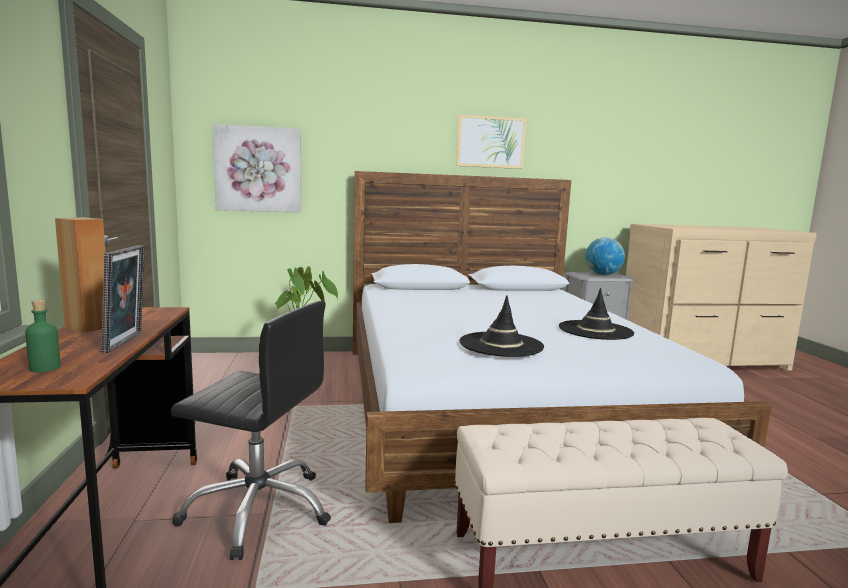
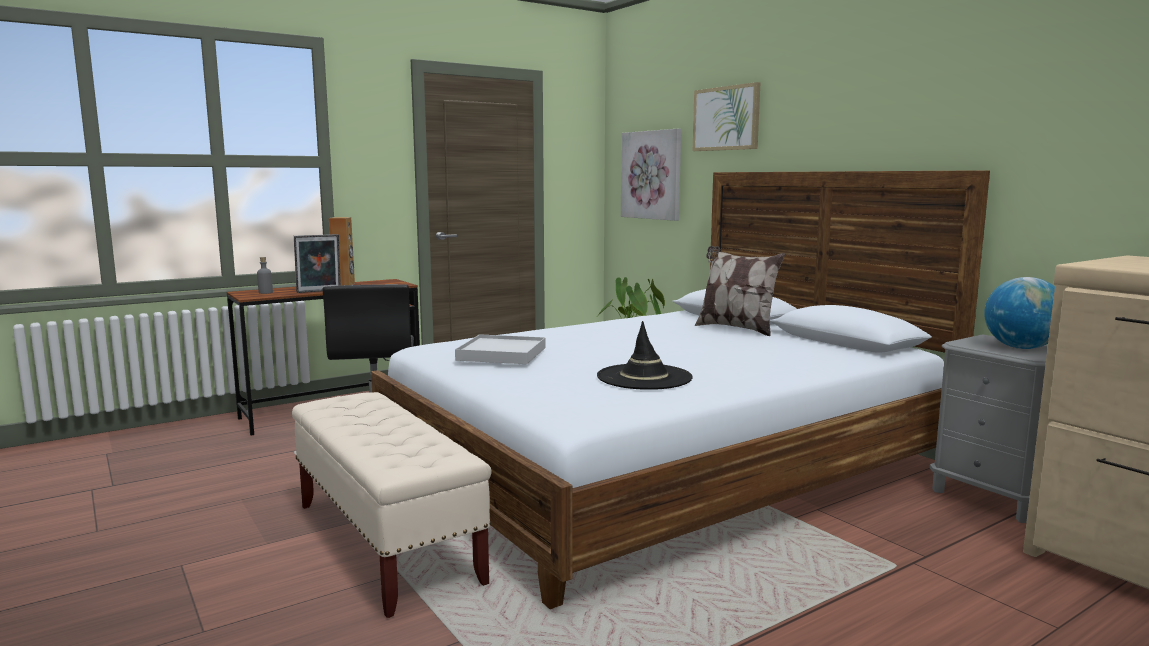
camera: 65 degrees right, 0 degrees up
green bottle [25,299,61,372] -> grey bottle [257,257,273,294]
picture [456,114,526,169] -> picture moved to [693,82,761,151]
black hat [459,296,544,357] -> white tray [455,334,546,364]
none -> pillow [695,246,785,336]

